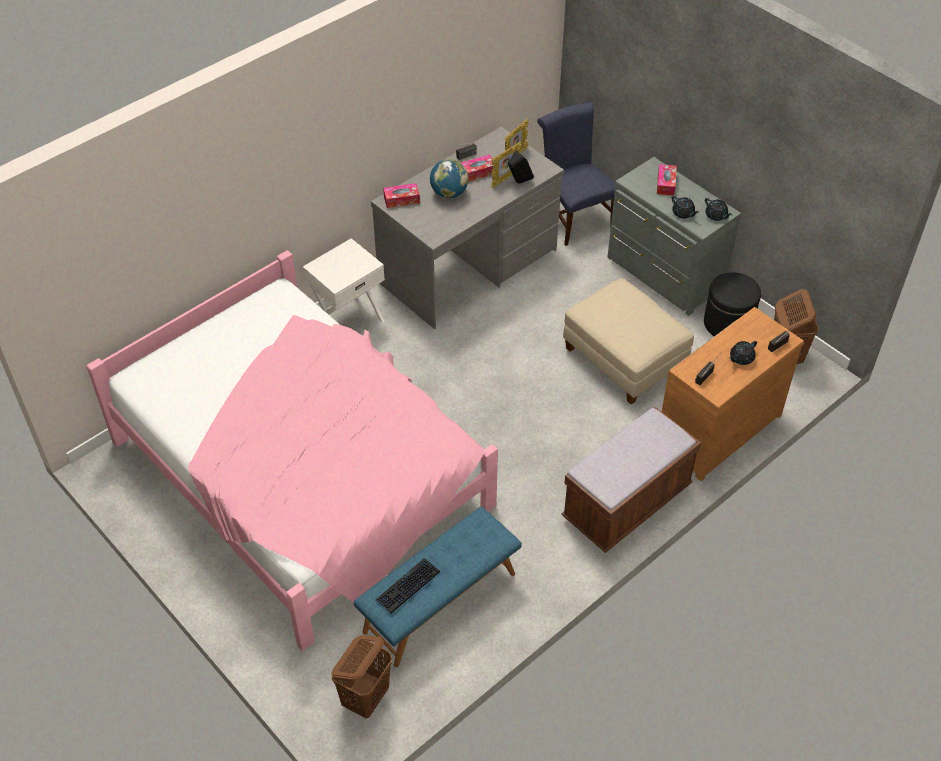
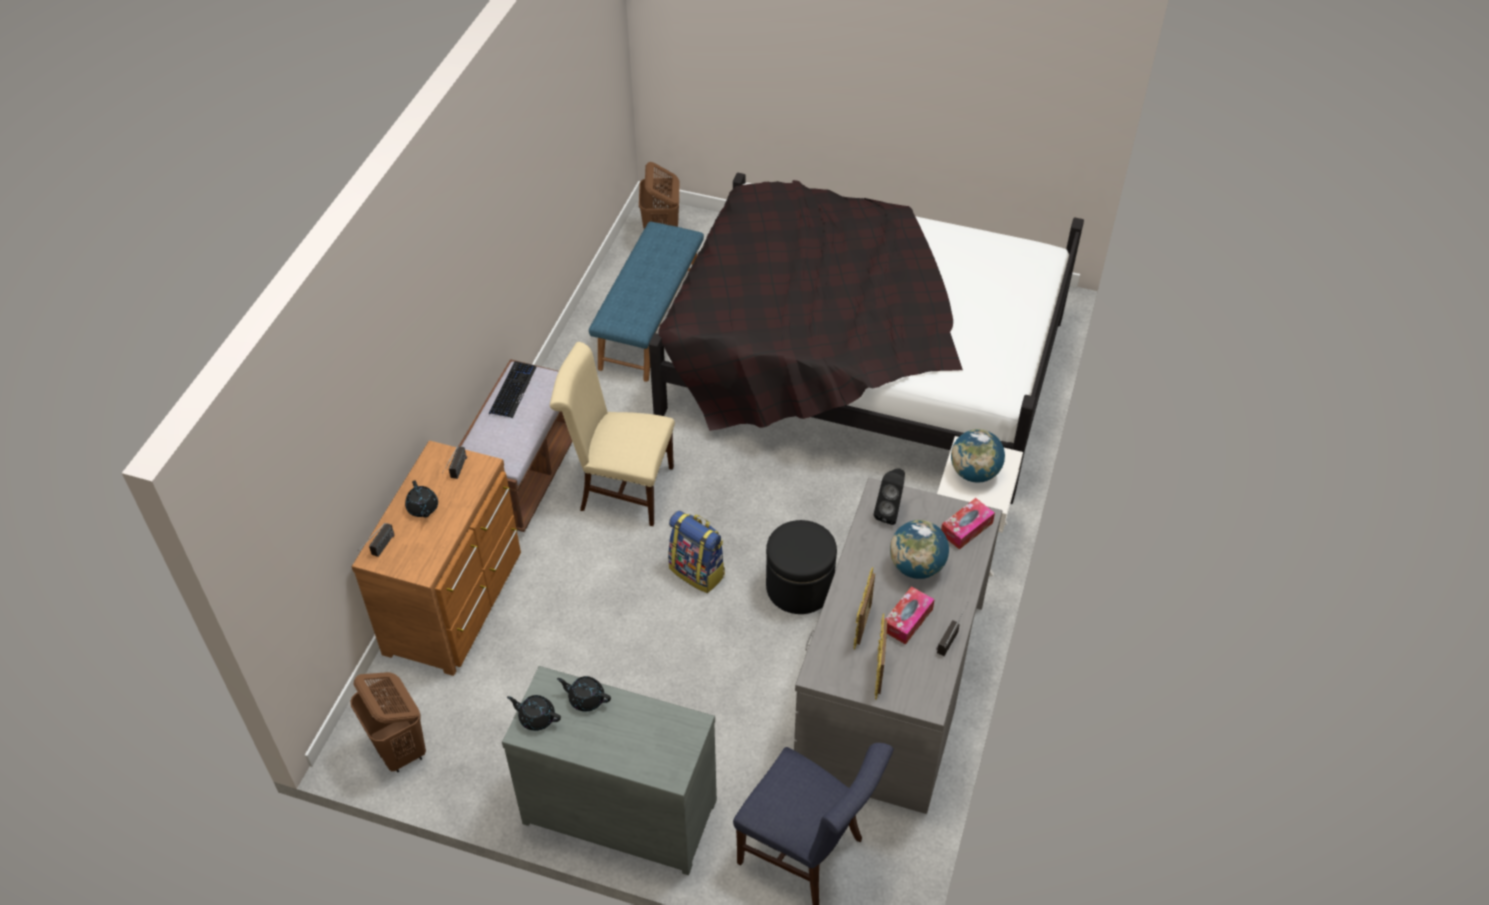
camera: 150 degrees right, 0 degrees up
pink bed [86,250,498,651] -> black bed [649,172,1084,504]
keyboard [376,558,440,613] -> keyboard moved to [489,361,537,418]
black speaker [508,151,534,184] -> black speaker moved to [874,468,905,525]
beige ottoman [563,278,694,404] -> none
tissue box [657,164,677,196] -> none
black ottoman [704,272,761,336] -> black ottoman moved to [766,520,837,614]
black teapot [729,341,757,365] -> black teapot turned 135 degrees clockwise [405,480,438,517]
none -> beige chair [550,342,675,526]
none -> backpack [668,511,725,593]
none -> globe [951,429,1005,483]

